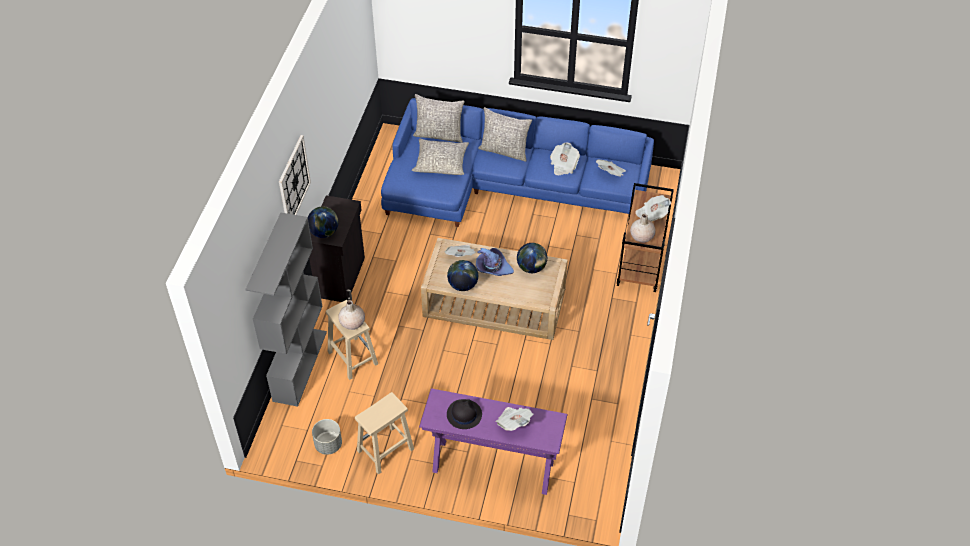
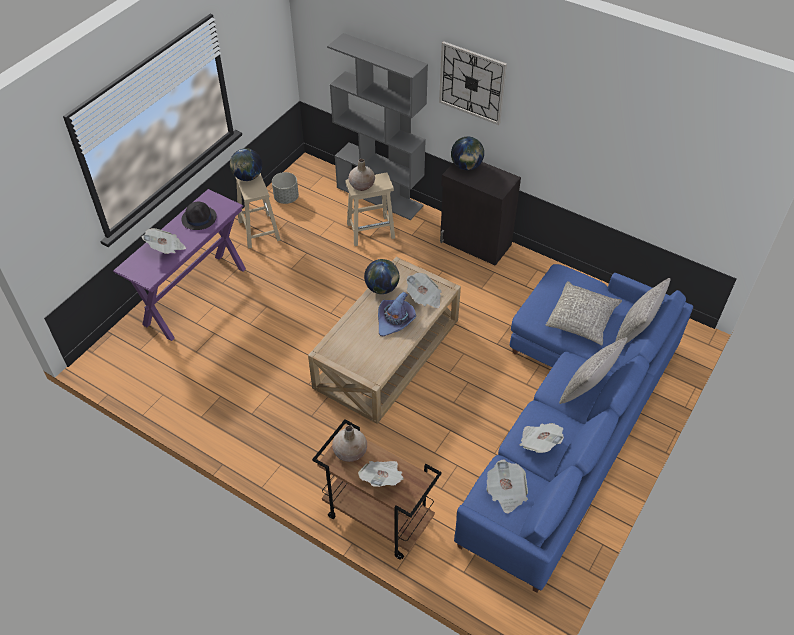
camera: 110 degrees right, 0 degrees up
globe [517,243,547,273] -> globe moved to [230,148,262,181]

